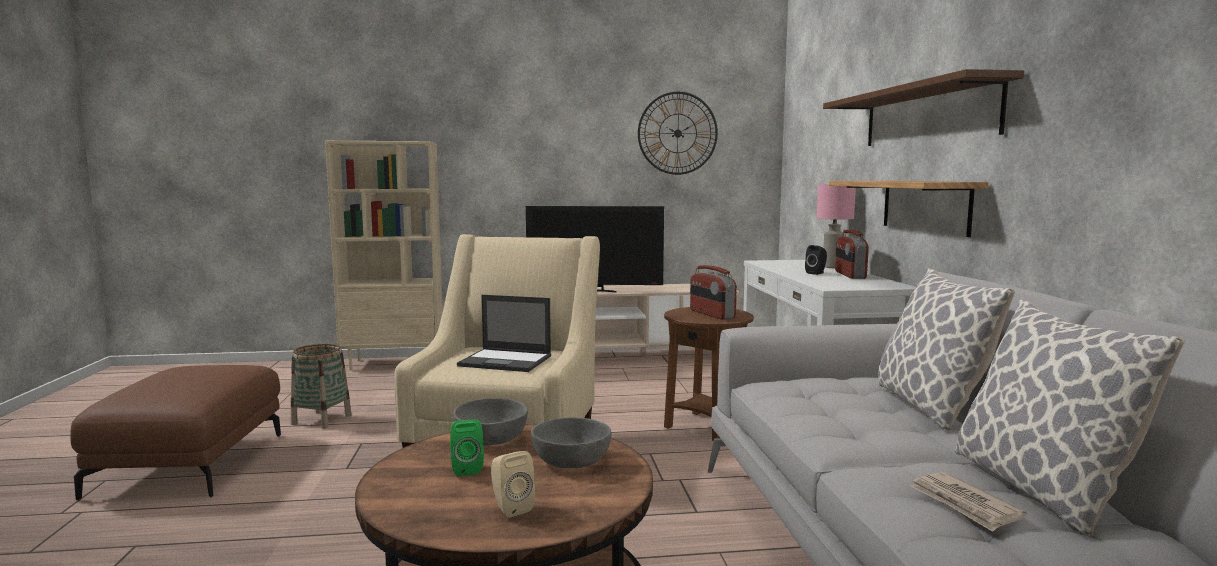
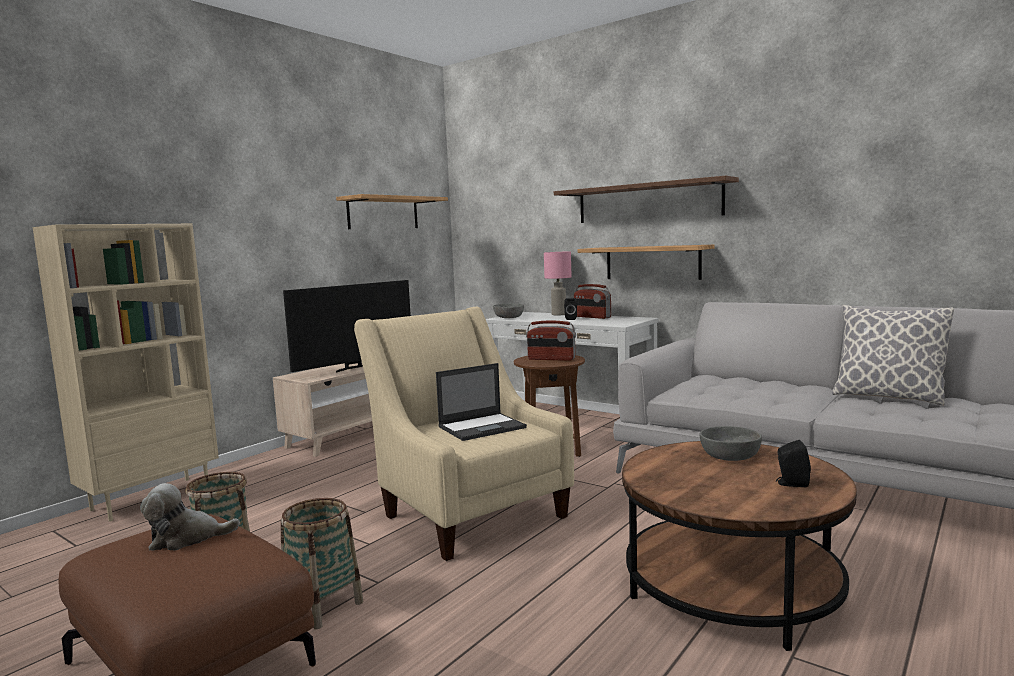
camera: 45 degrees left, 0 degrees up
green speaker [450,419,484,476] -> none
grey bowl [453,398,528,445] -> grey bowl moved to [493,304,524,318]
beige speaker [491,451,535,518] -> black speaker [776,440,811,487]
wall clock [638,92,718,175] -> shelf [336,194,448,229]
pillow [878,268,1015,431] -> none
newspaper [910,472,1027,532] -> none
none -> plush toy [140,483,240,551]
none -> basket [281,498,363,629]

